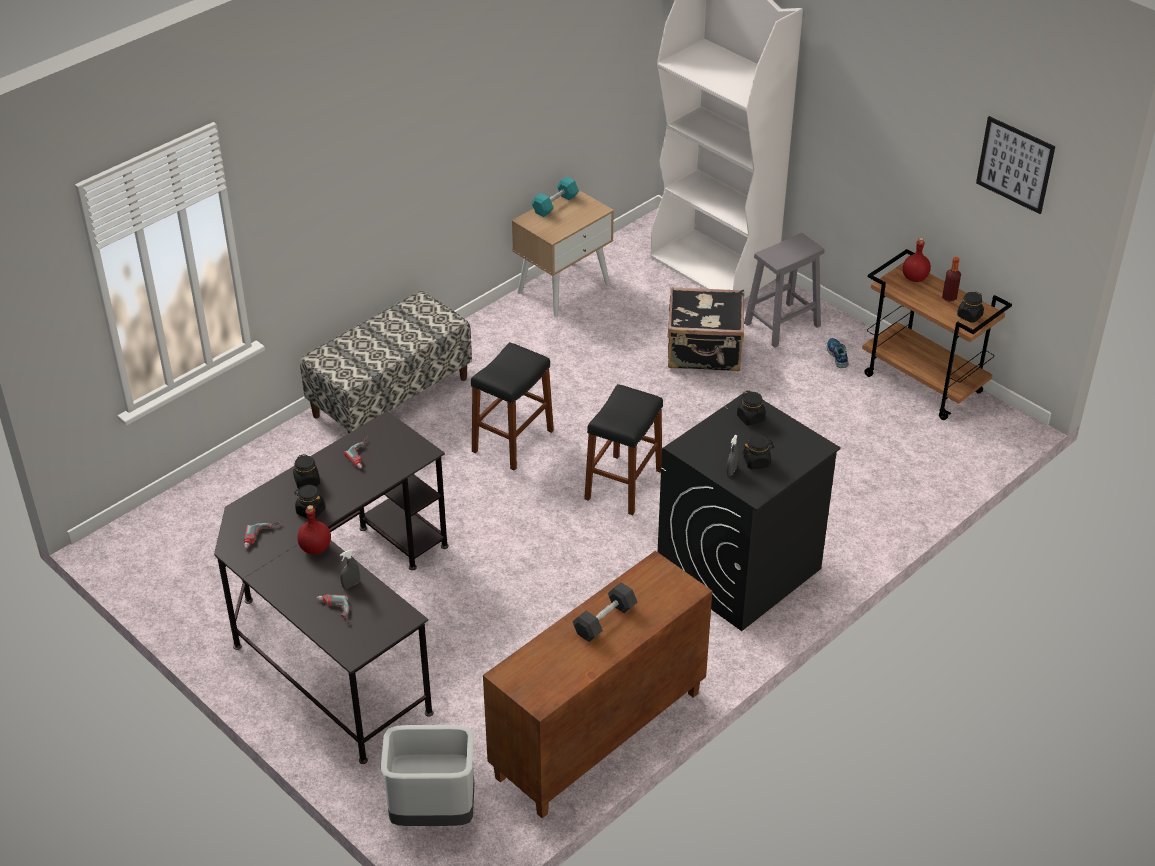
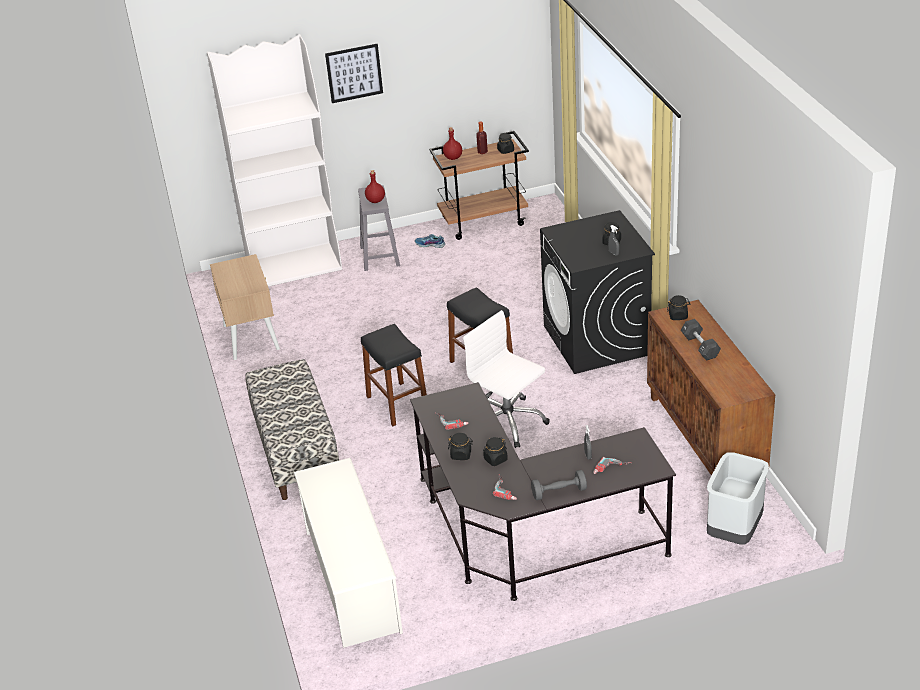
camera: 60 degrees left, 5 degrees down
red bottle [297,505,331,554] -> red bottle moved to [365,170,385,203]
turquoise dumbbell [531,177,579,217] -> none
black suitcase [667,287,744,371] -> none
black jar [737,391,766,426] -> black jar moved to [667,295,690,320]
picture [976,116,1055,214] -> picture moved to [325,44,383,103]
none -> white shoe rack [294,458,403,648]
none -> white office chair [463,310,550,448]
none -> grey dumbbell [531,470,587,500]

